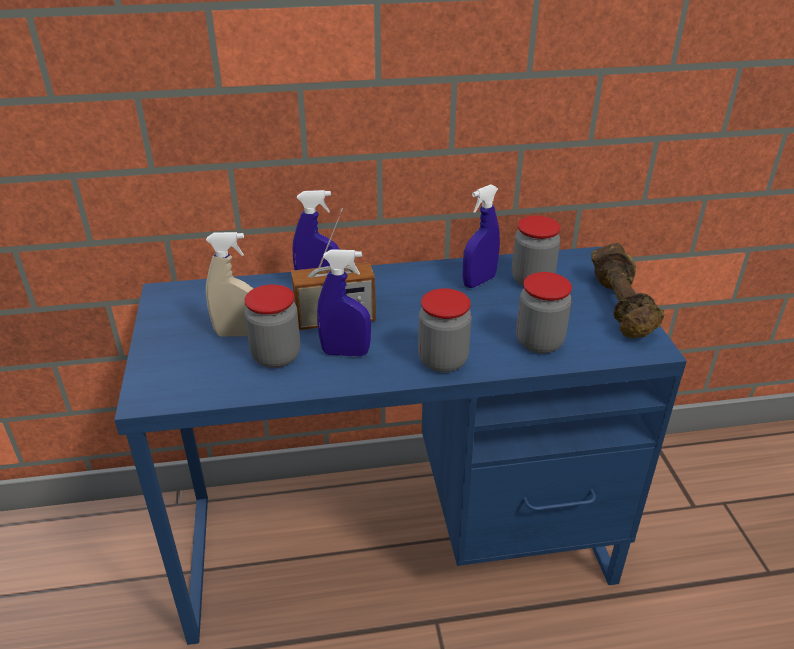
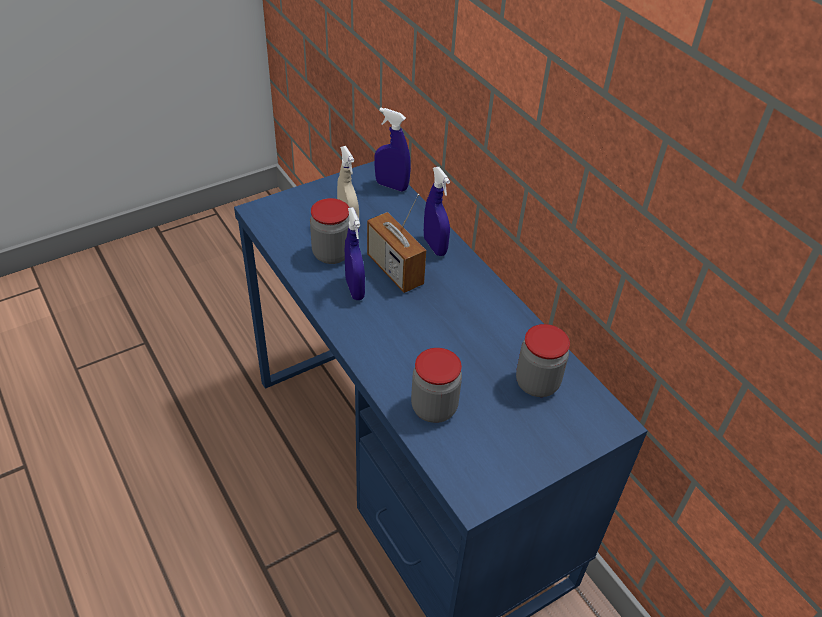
camera: 65 degrees right, 10 degrees up
jar [418,288,471,372] -> none
blue spray bottle [463,184,500,288] -> blue spray bottle moved to [374,108,411,191]
brown dumbbell [591,243,665,338] -> none

